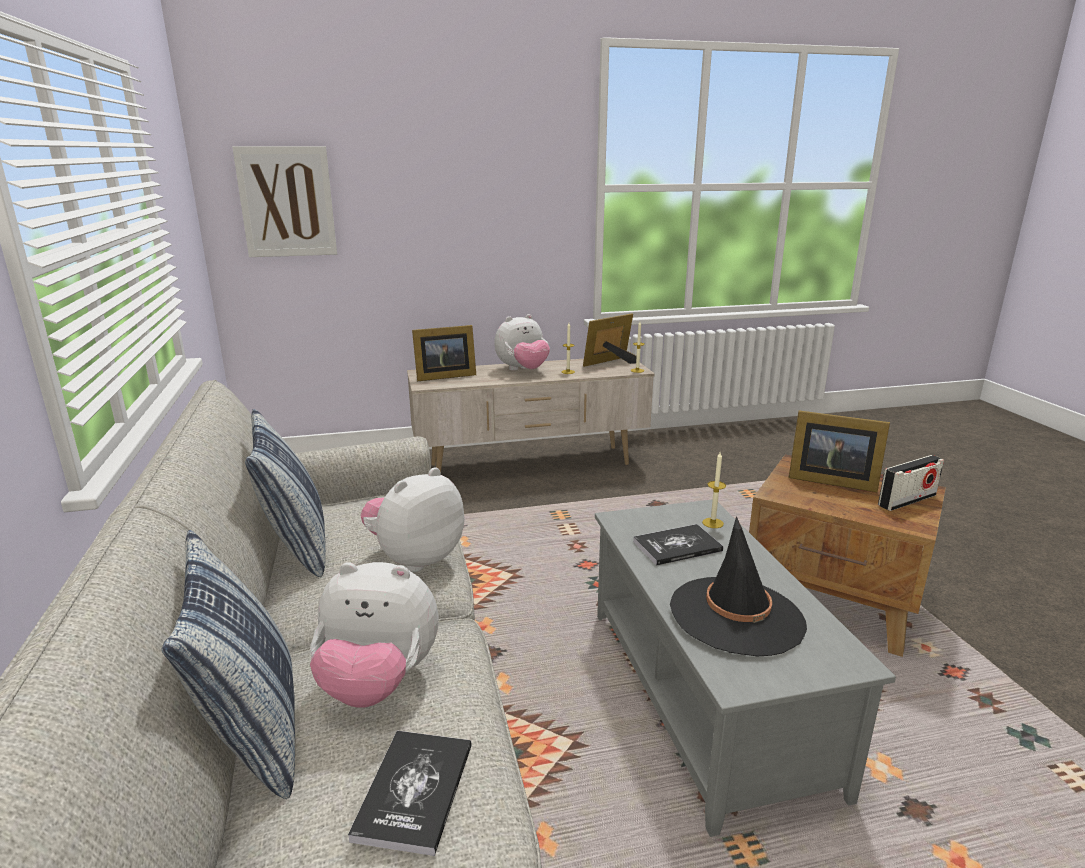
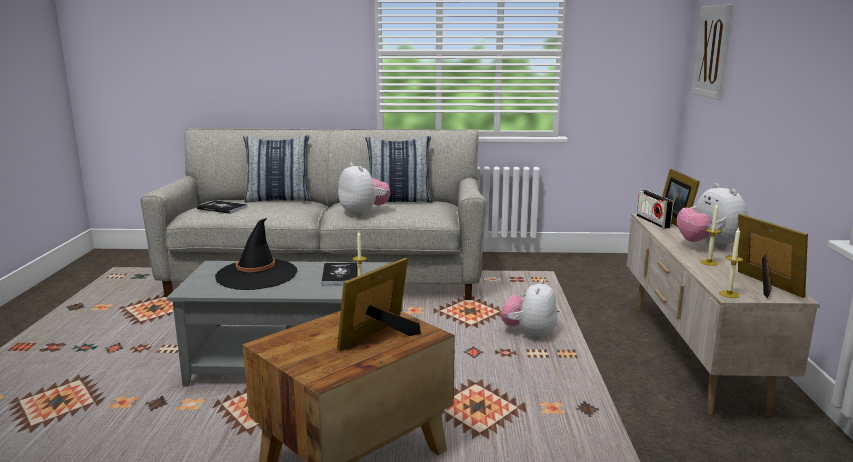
camera: 105 degrees right, 5 degrees down
plush toy [310,562,439,708] -> plush toy moved to [501,279,557,339]
radio [878,455,944,511] -> radio moved to [637,190,674,229]

